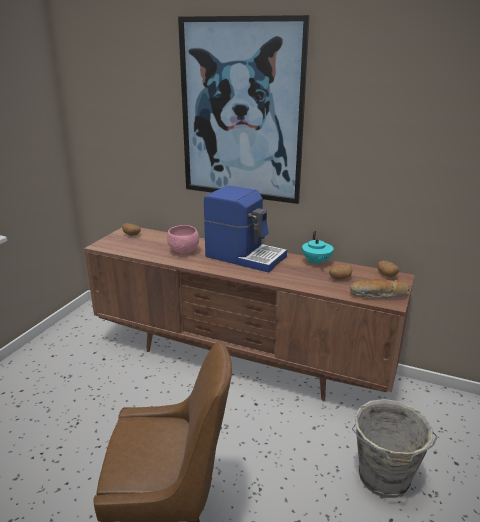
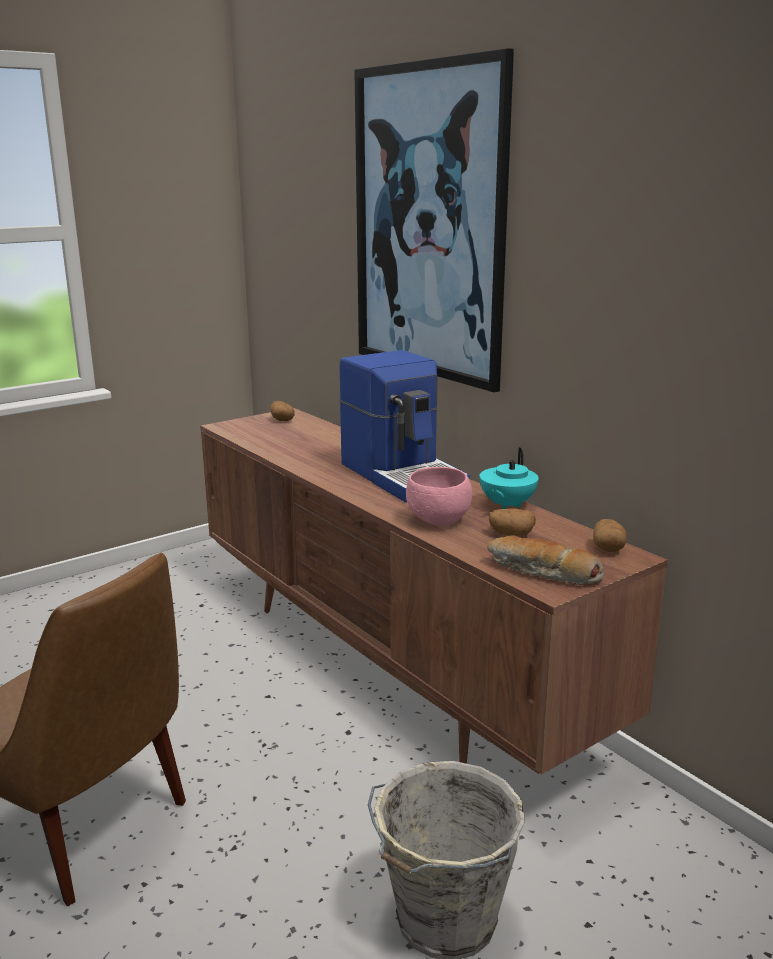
camera: 30 degrees right, 5 degrees down
pink bowl [167,225,199,254] -> pink bowl moved to [406,467,473,526]

